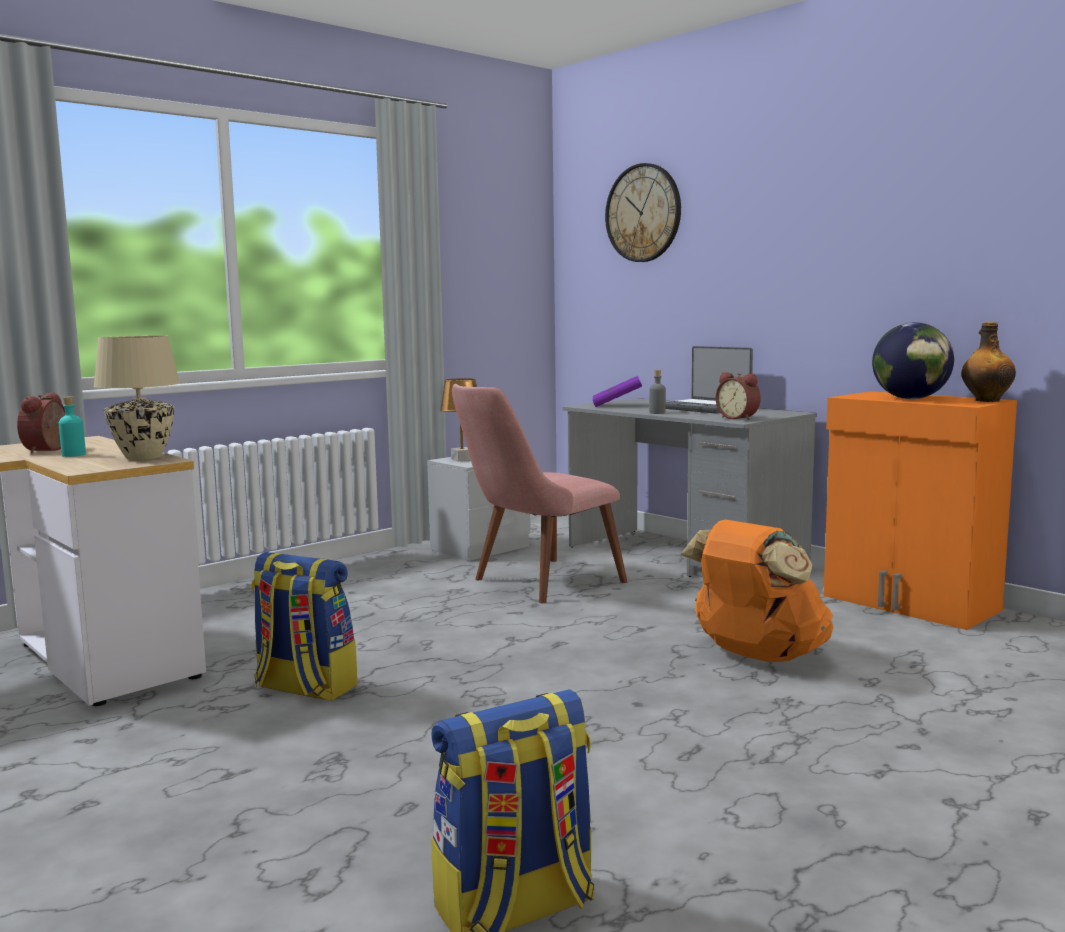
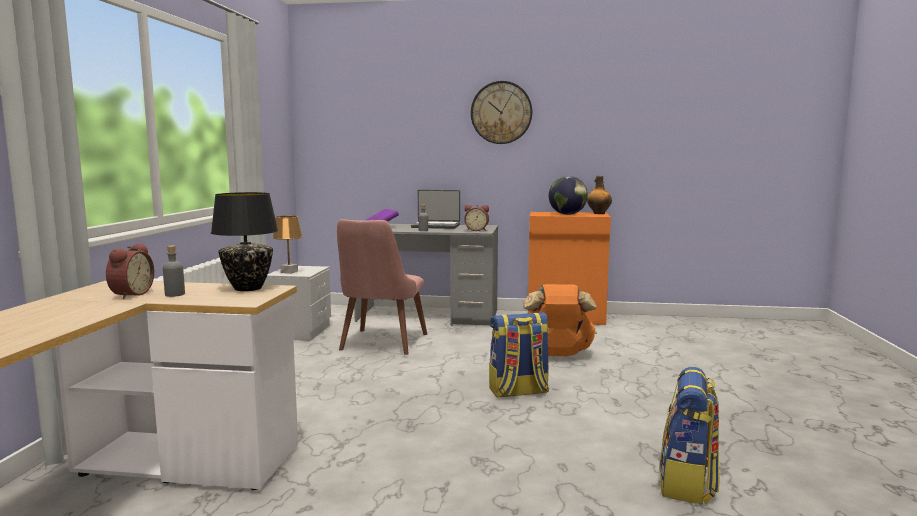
camera: 40 degrees left, 0 degrees up
alarm clock [17,392,65,454] -> alarm clock turned 135 degrees counterclockwise [106,243,154,299]
turquoise bottle [59,396,86,457] -> grey bottle [163,245,185,297]
beige table lamp [93,336,180,460] -> black table lamp [211,192,278,291]
backpack [251,552,357,701] -> backpack moved to [489,312,549,397]
wall clock [605,163,681,262] -> wall clock moved to [471,81,532,144]

